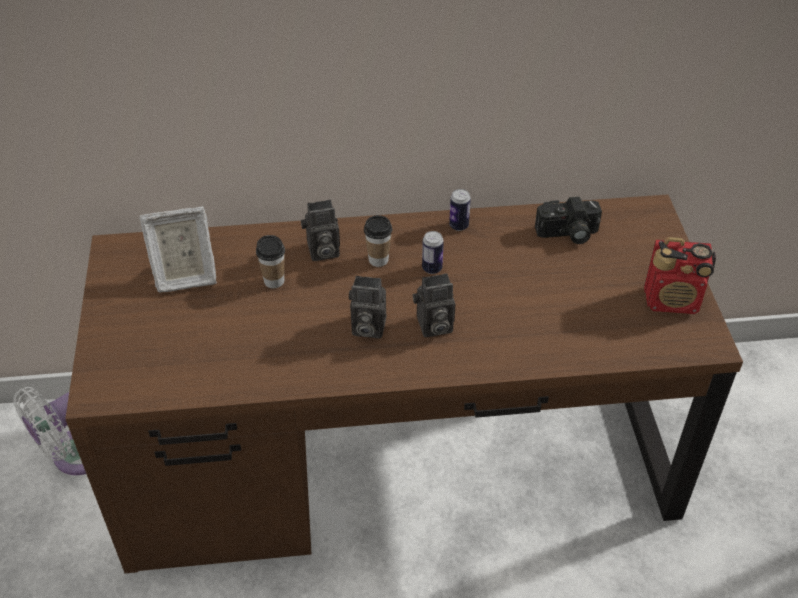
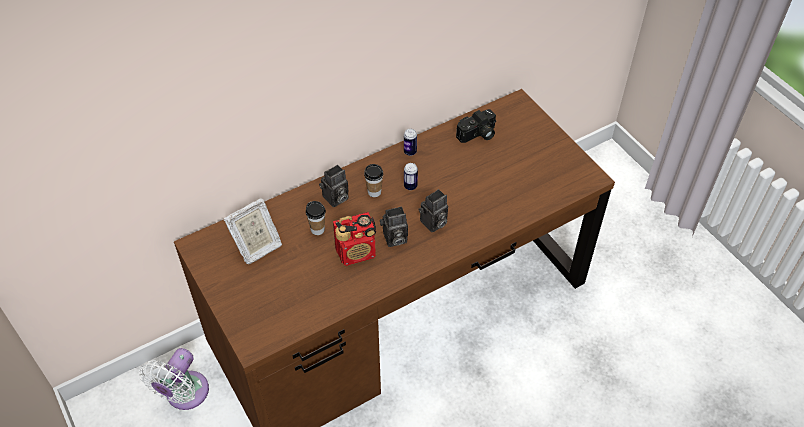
camera: 25 degrees left, 5 degrees up
radio [644,237,716,314] -> radio moved to [333,212,376,266]

